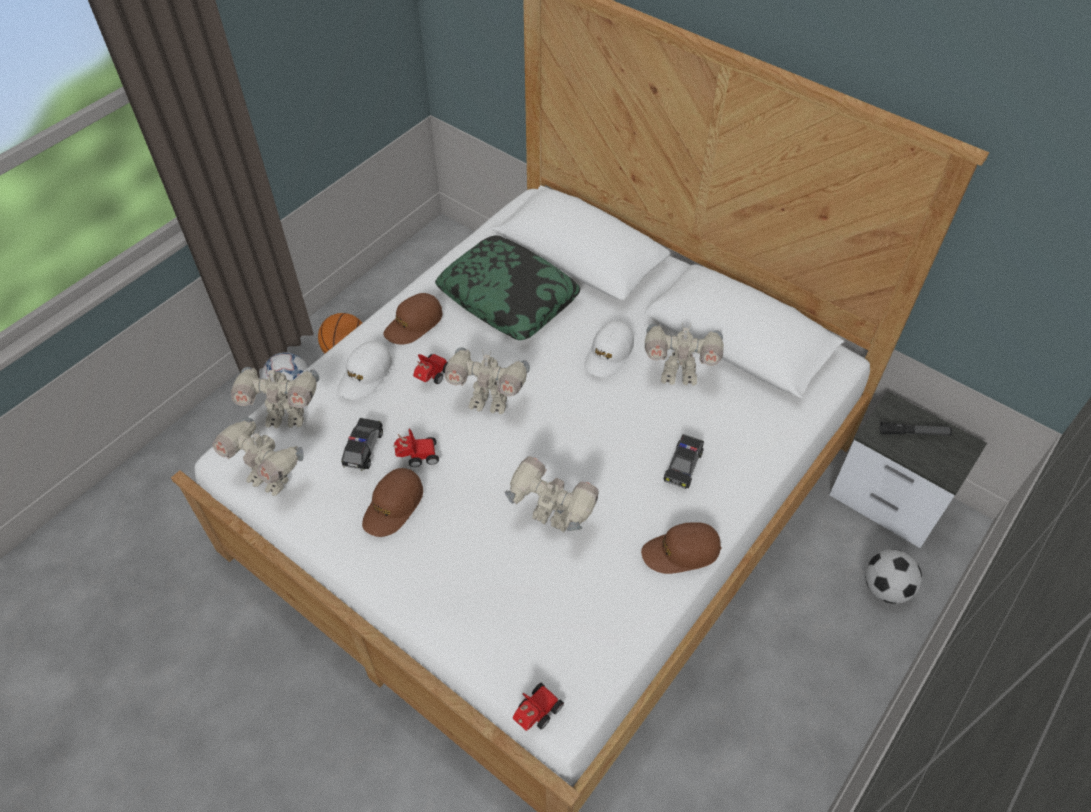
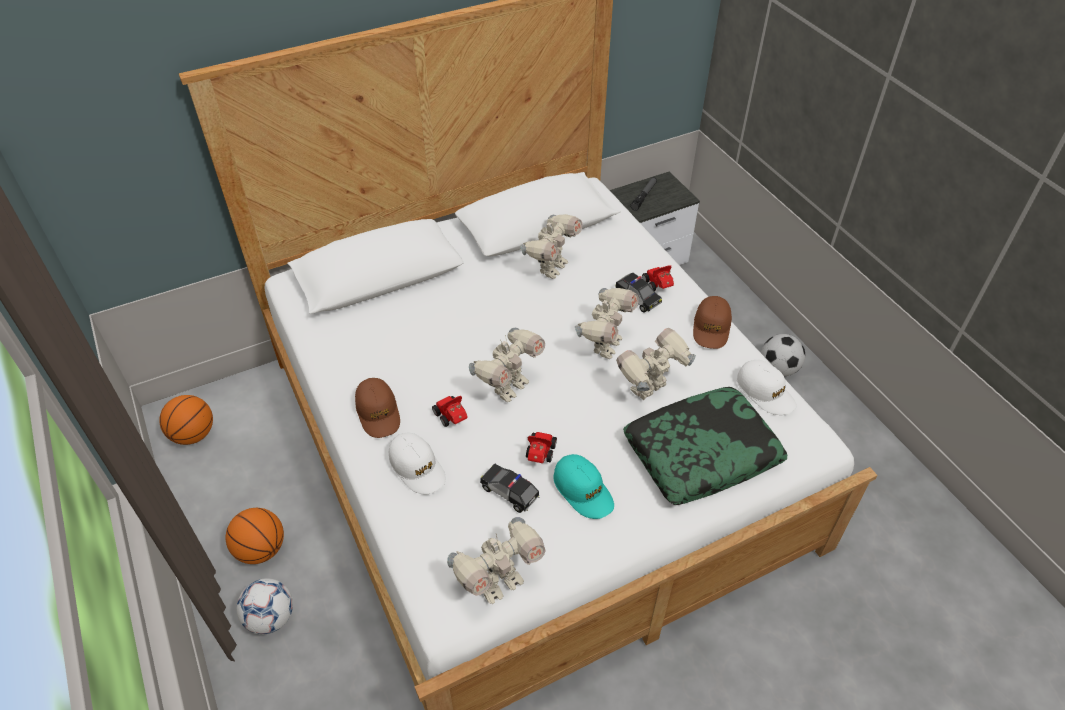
camera: 65 degrees left, 5 degrees down
toy robot [231,365,319,428] -> toy robot moved to [575,288,639,359]
brown cap [362,468,423,537] -> turquoise cap [554,454,614,519]
pillow [435,235,580,340] -> pillow moved to [623,387,787,505]
toy car [513,683,564,731] -> toy car moved to [642,265,674,291]
white cap [584,321,634,378] -> white cap moved to [737,360,797,415]
football [865,549,922,604] -> football moved to [761,334,805,376]
none -> basketball [159,395,213,445]

